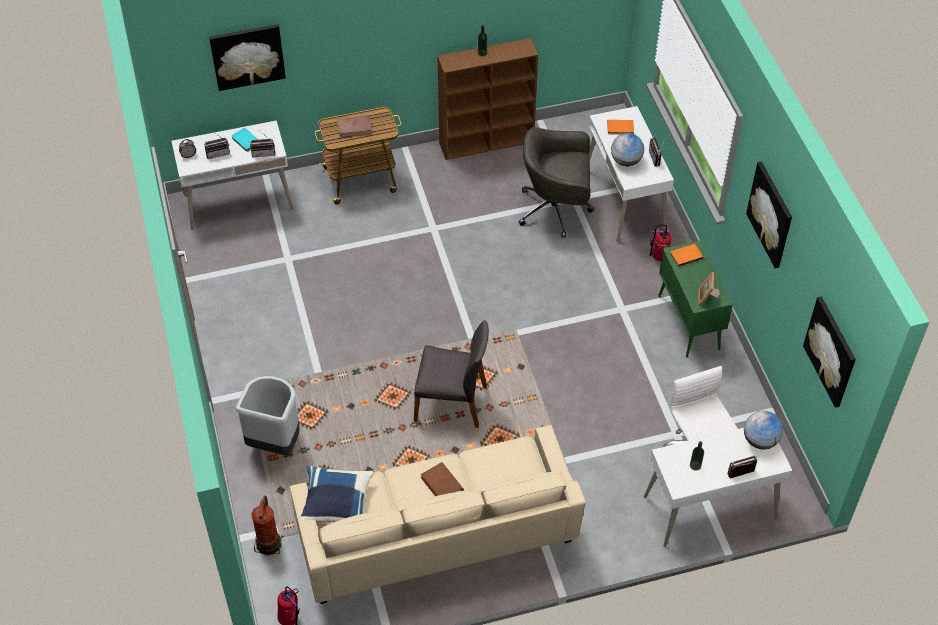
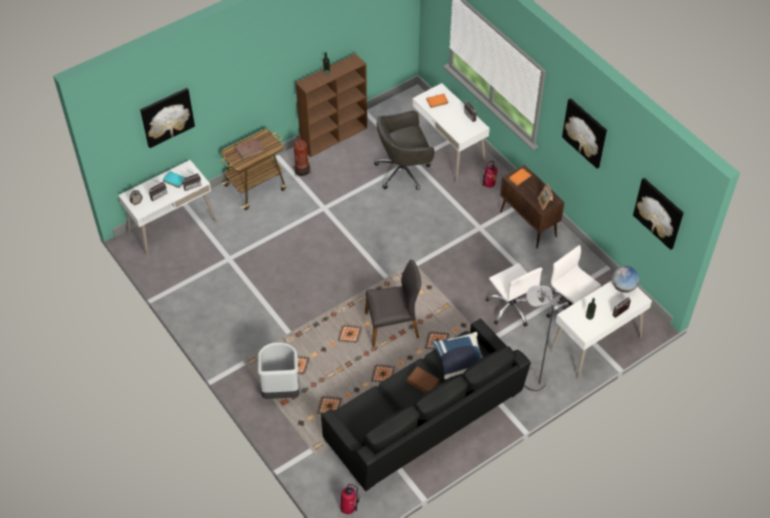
camera: 20 degrees left, 0 degrees up
fire extinguisher [252,496,283,555] -> fire extinguisher moved to [293,135,311,176]
beige sofa [290,425,585,604] -> black sofa [321,319,531,491]
blue pillow [299,465,374,522] -> blue pillow moved to [430,332,483,379]
globe [611,133,644,166] -> none
green cabinet [658,240,733,357] -> brown cabinet [500,165,565,248]
none -> white office chair [486,263,543,327]
none -> grey floor lamp [524,286,554,391]

